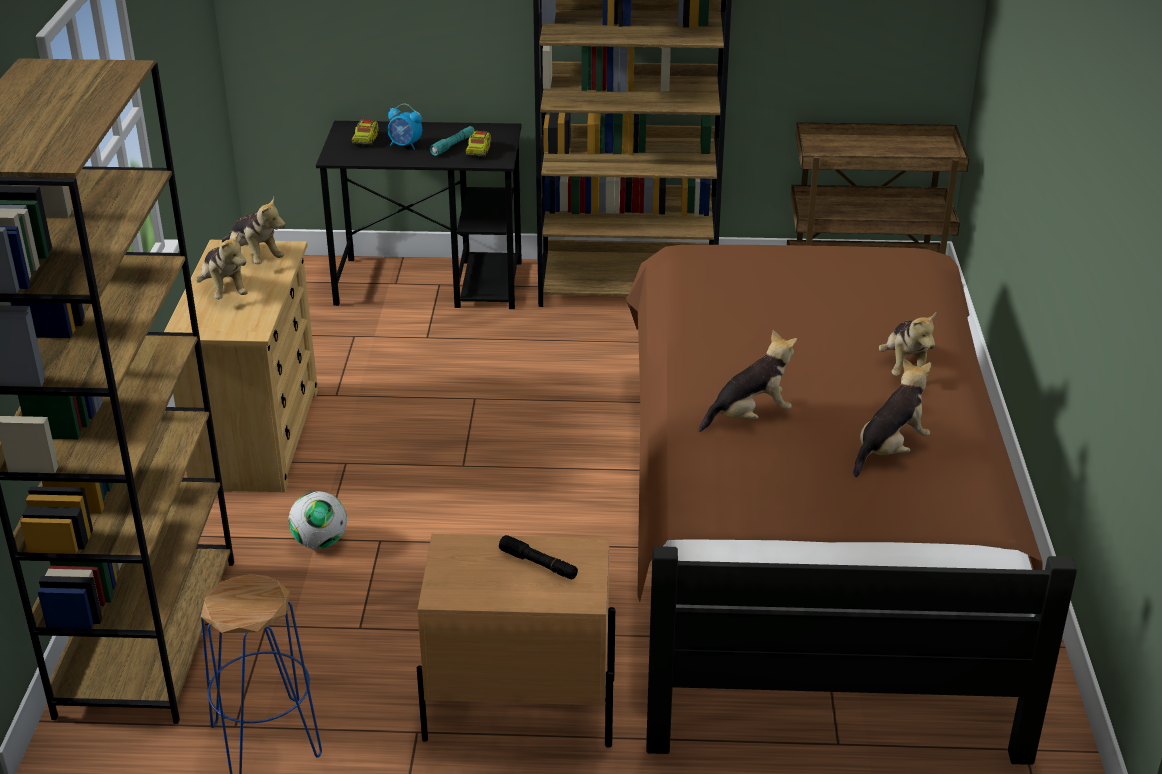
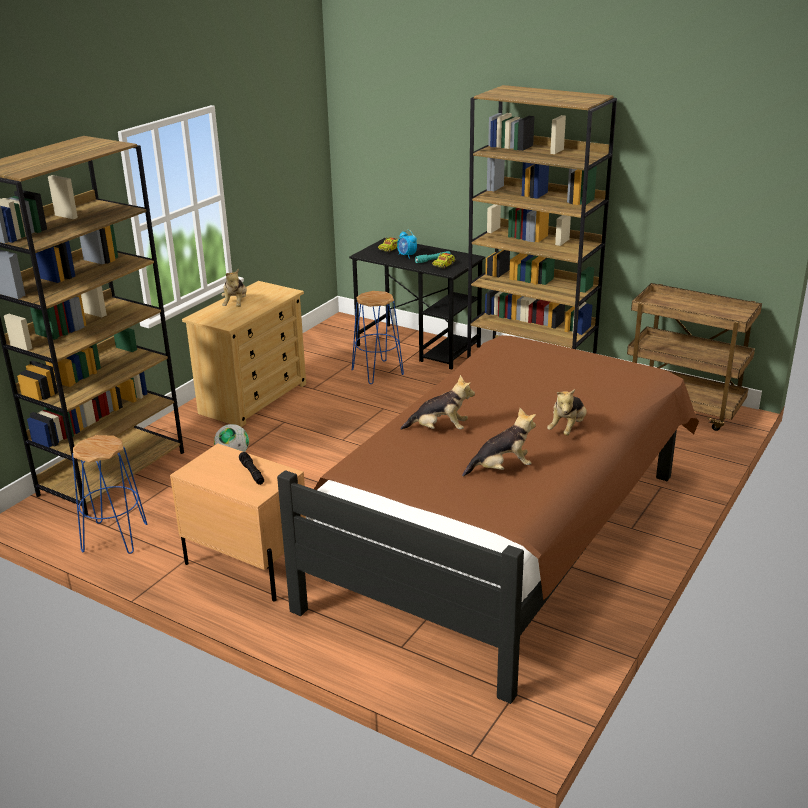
camera: 30 degrees right, 5 degrees down
plush toy [222,197,285,264] -> none
none -> blue stool [352,291,404,384]

